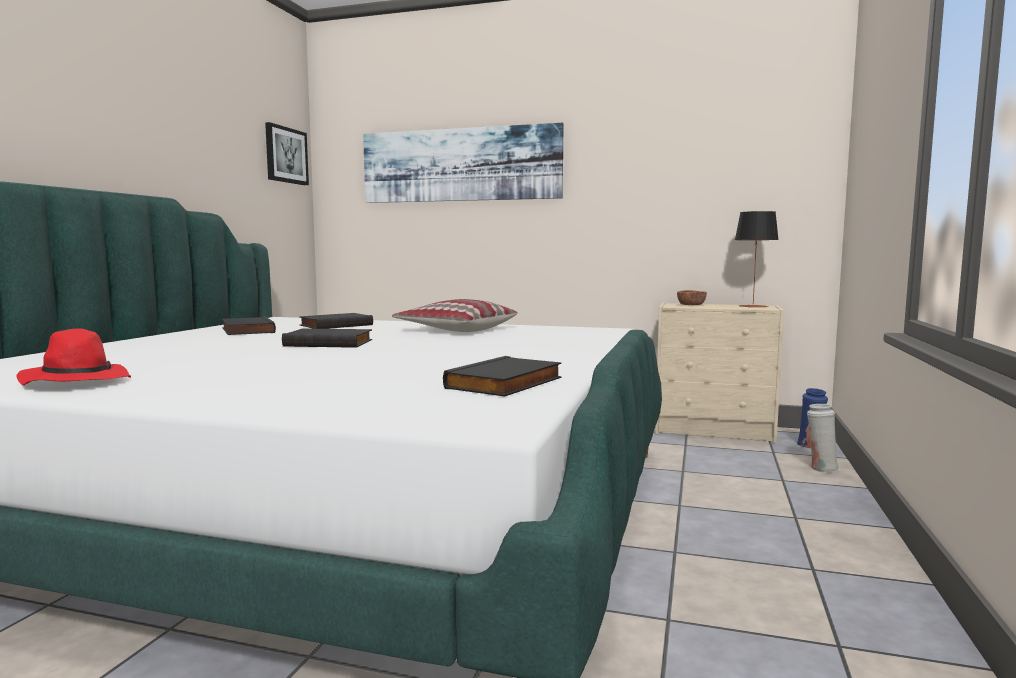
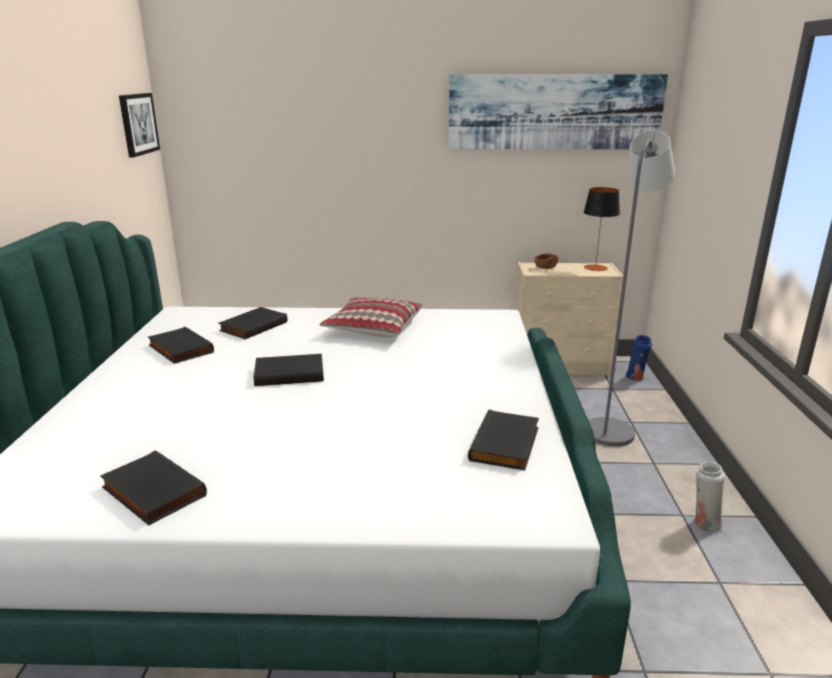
camera: 15 degrees left, 15 degrees up
red hat [17,328,131,386] -> black book [100,450,207,525]
picture [363,123,564,203] -> picture moved to [448,74,668,149]
white vase [807,404,839,472] -> white vase moved to [695,462,725,533]
none -> grey floor lamp [589,131,675,447]

